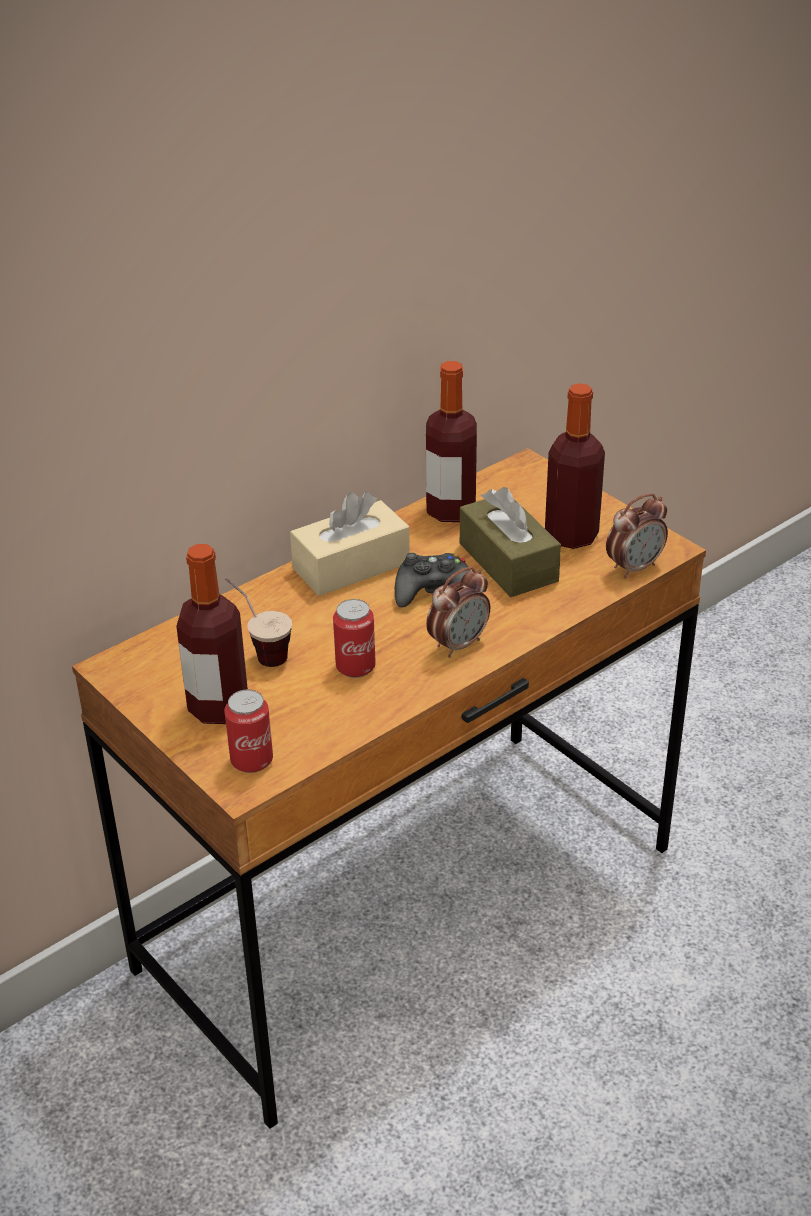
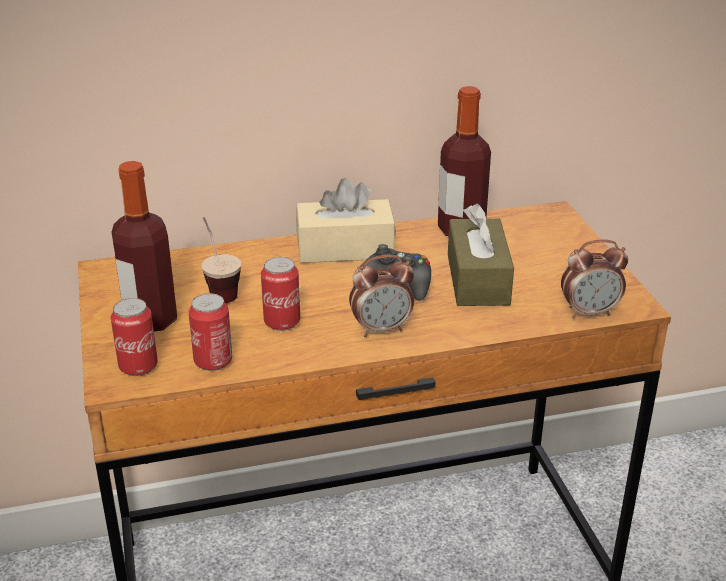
camera: 25 degrees right, 5 degrees down
bottle [545,383,605,549] -> none
none -> can [188,293,232,371]

